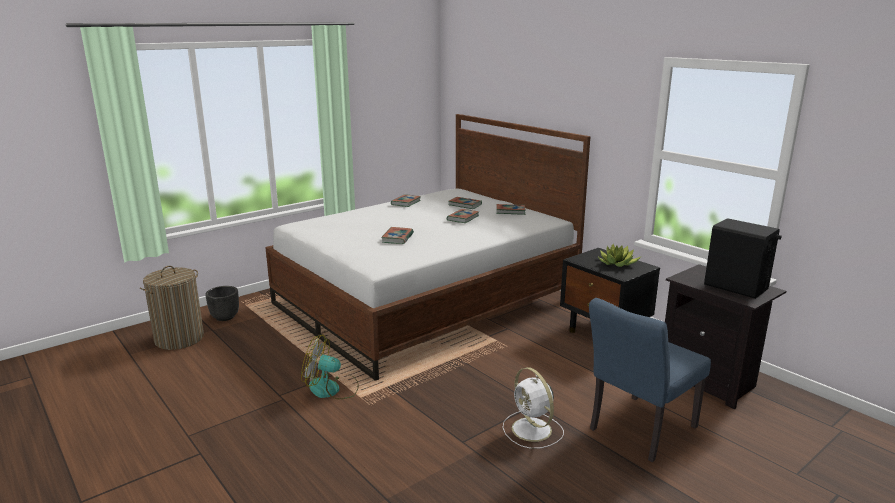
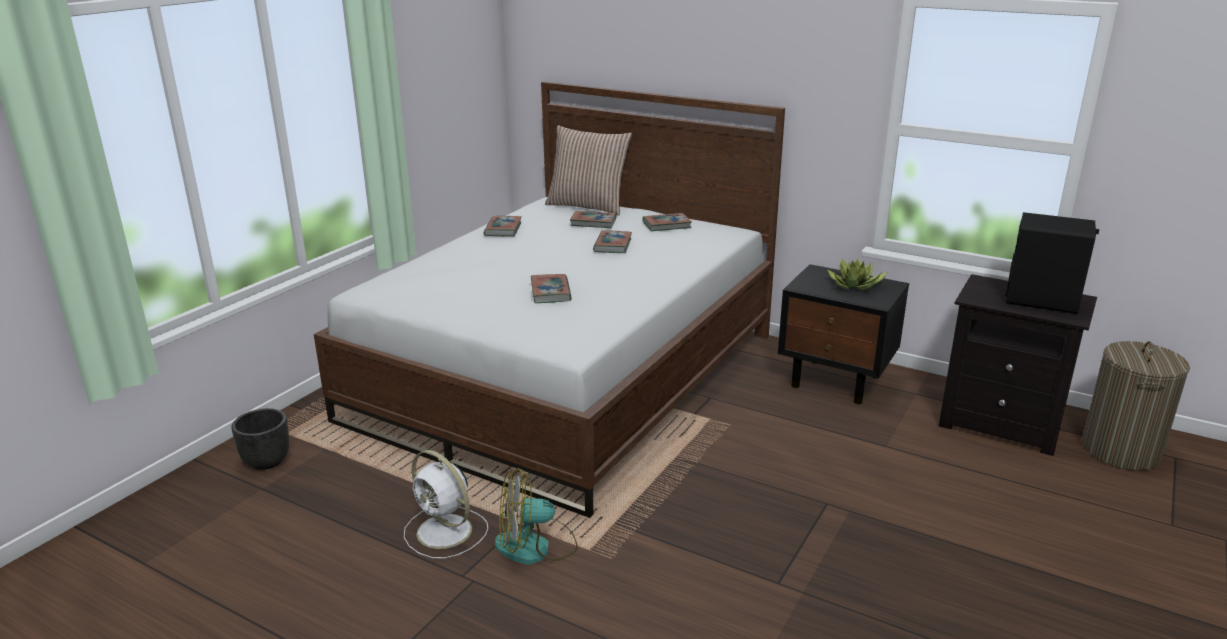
camera: 20 degrees left, 5 degrees up
laundry basket [140,266,204,350] -> laundry basket moved to [1082,341,1190,470]
white fan [502,367,564,449] -> white fan moved to [404,450,488,558]
blue chair [589,298,711,462] -> none
none -> pillow [545,125,632,215]

